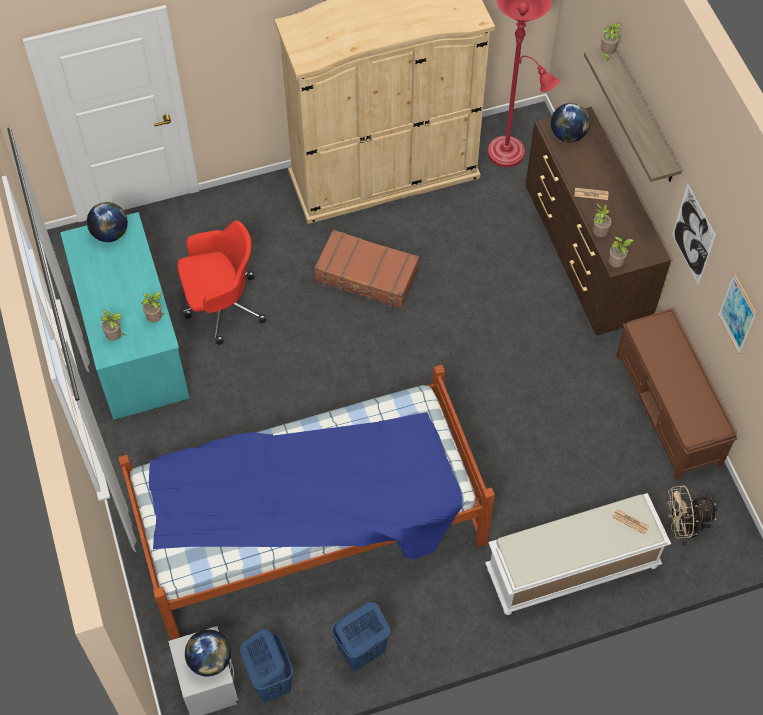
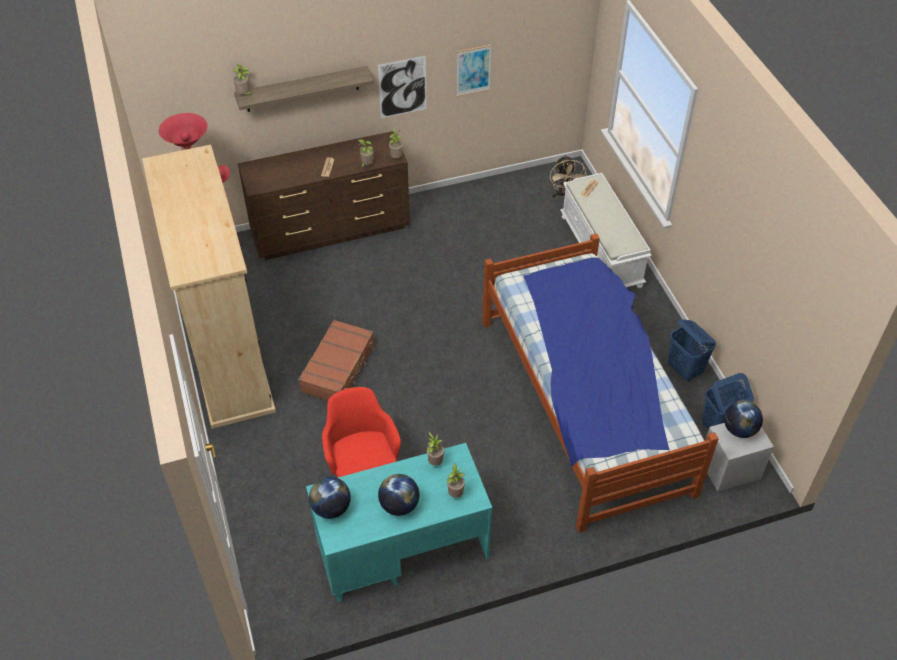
camera: 90 degrees left, 10 degrees down
globe [551,103,590,142] -> globe moved to [378,474,420,516]
brown bench [616,308,737,480] -> none

